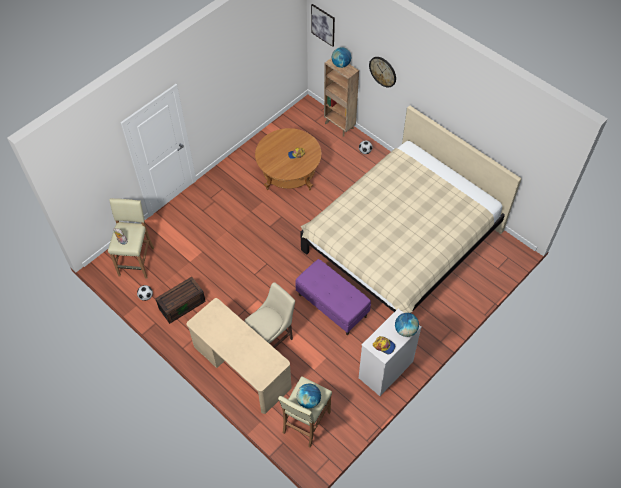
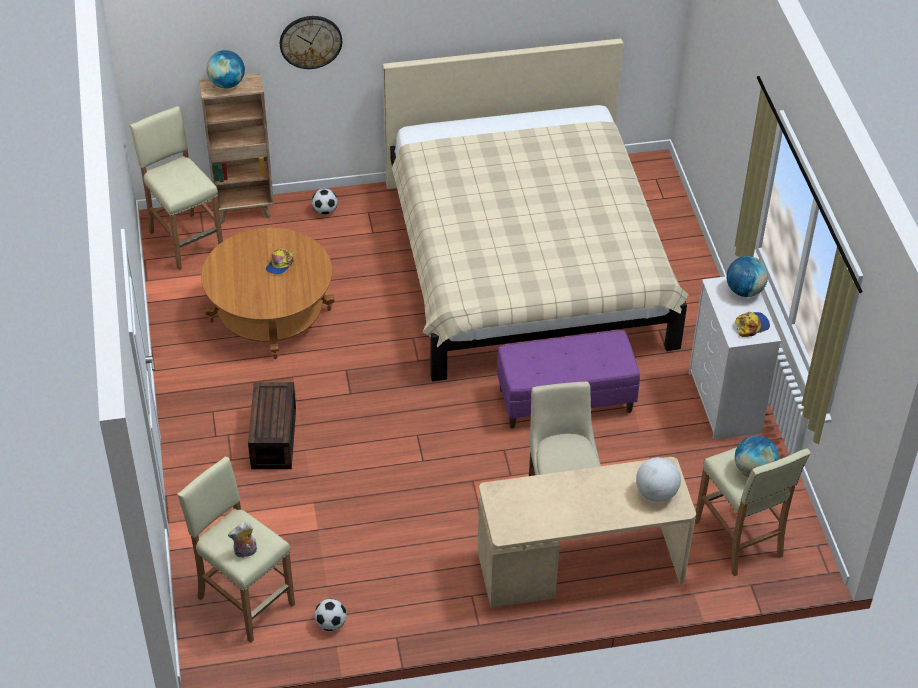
camera: 55 degrees left, 10 degrees down
brown storage box [155,277,206,324] -> brown storage box moved to [248,382,296,469]
picture [311,4,335,47] -> none
none -> beige stool [130,106,223,270]
none -> globe [636,457,681,502]

